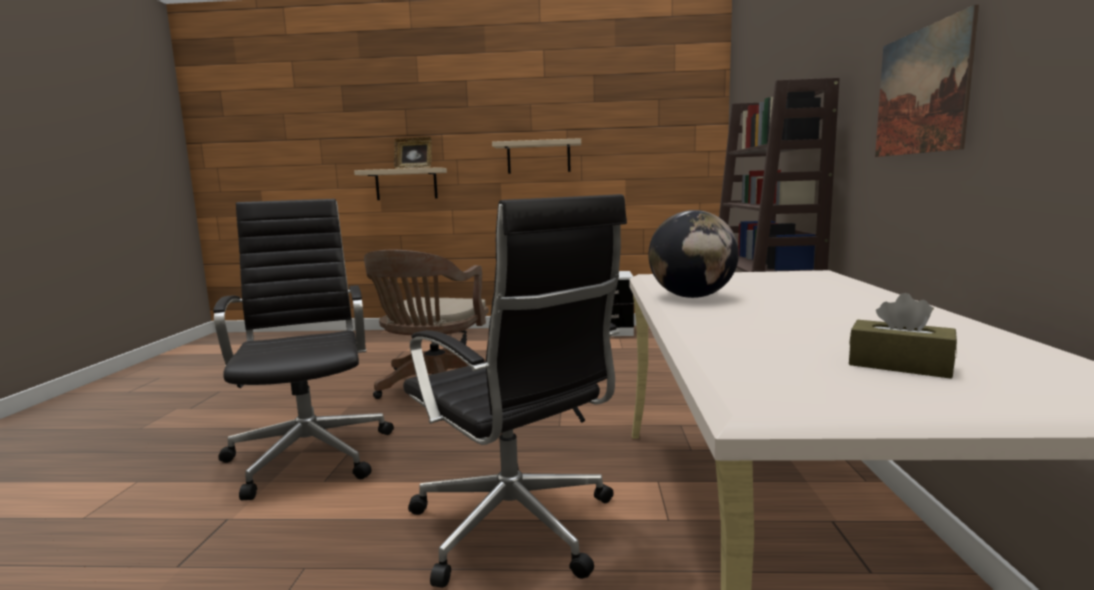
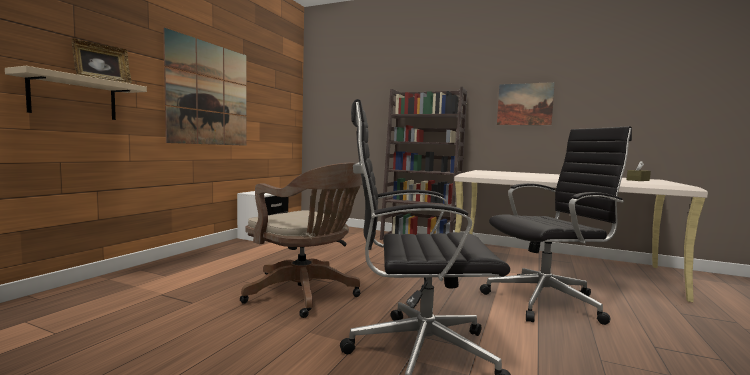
camera: 70 degrees left, 5 degrees down
beige shelf [492,138,581,174] -> picture [163,27,246,146]
globe [648,210,739,298] -> none

